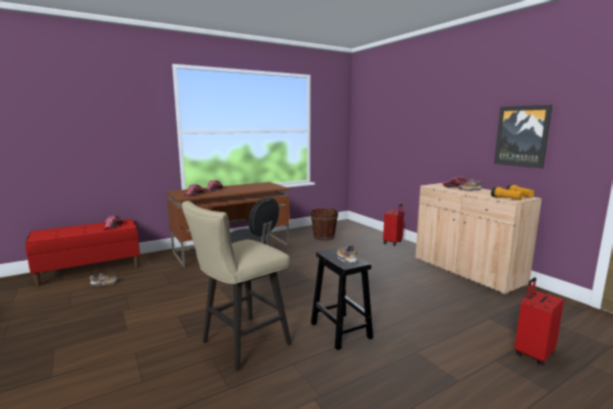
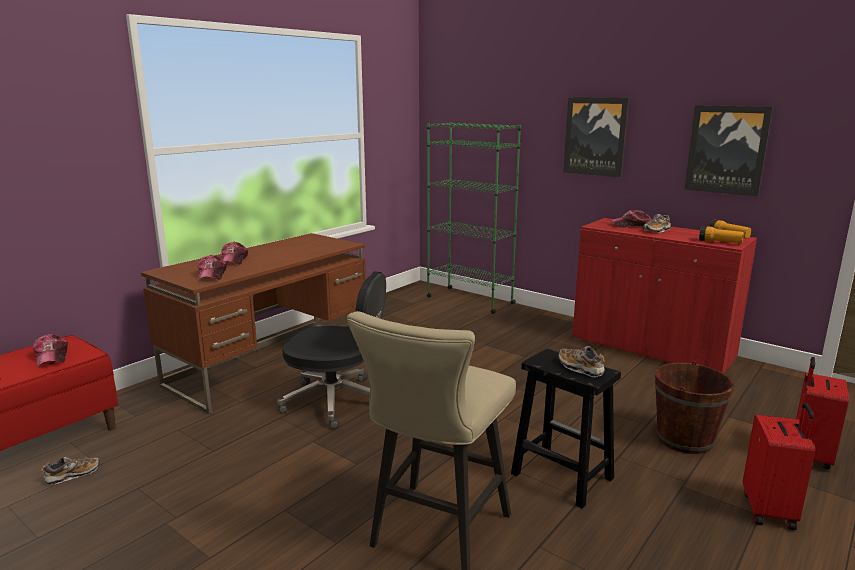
camera: 20 degrees left, 5 degrees up
brown bucket [310,208,338,240] -> brown bucket moved to [655,361,734,454]
red suitcase [383,204,404,246] -> red suitcase moved to [743,403,815,530]
beige cabinet [415,183,542,295] -> red cabinet [572,218,757,373]
none -> green bookcase [427,122,521,314]
none -> picture [563,97,629,177]

